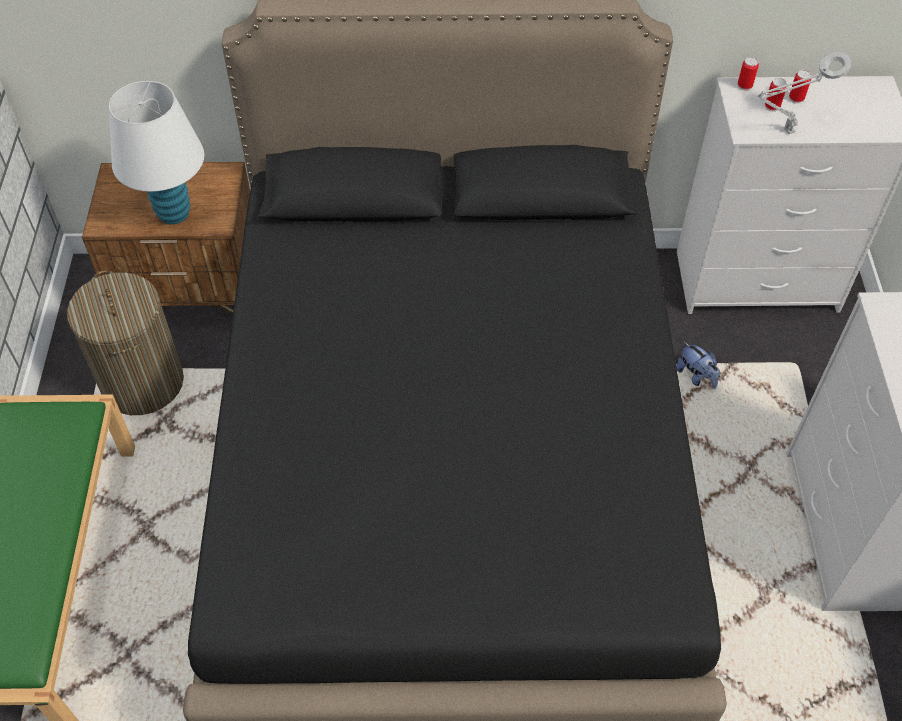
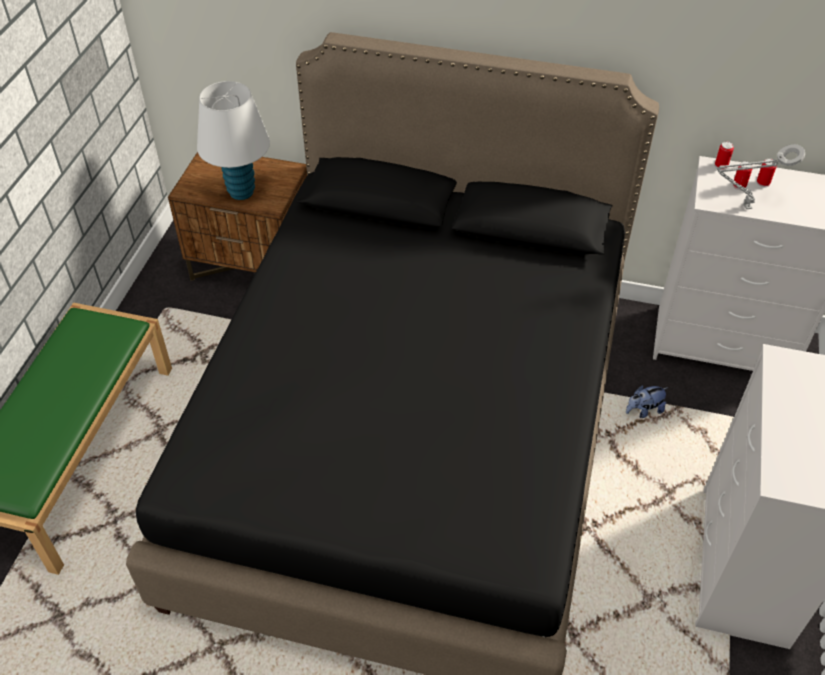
camera: 15 degrees right, 5 degrees down
laundry basket [67,270,184,415] -> none
plush toy [676,342,720,389] -> plush toy turned 90 degrees clockwise [626,385,669,418]

